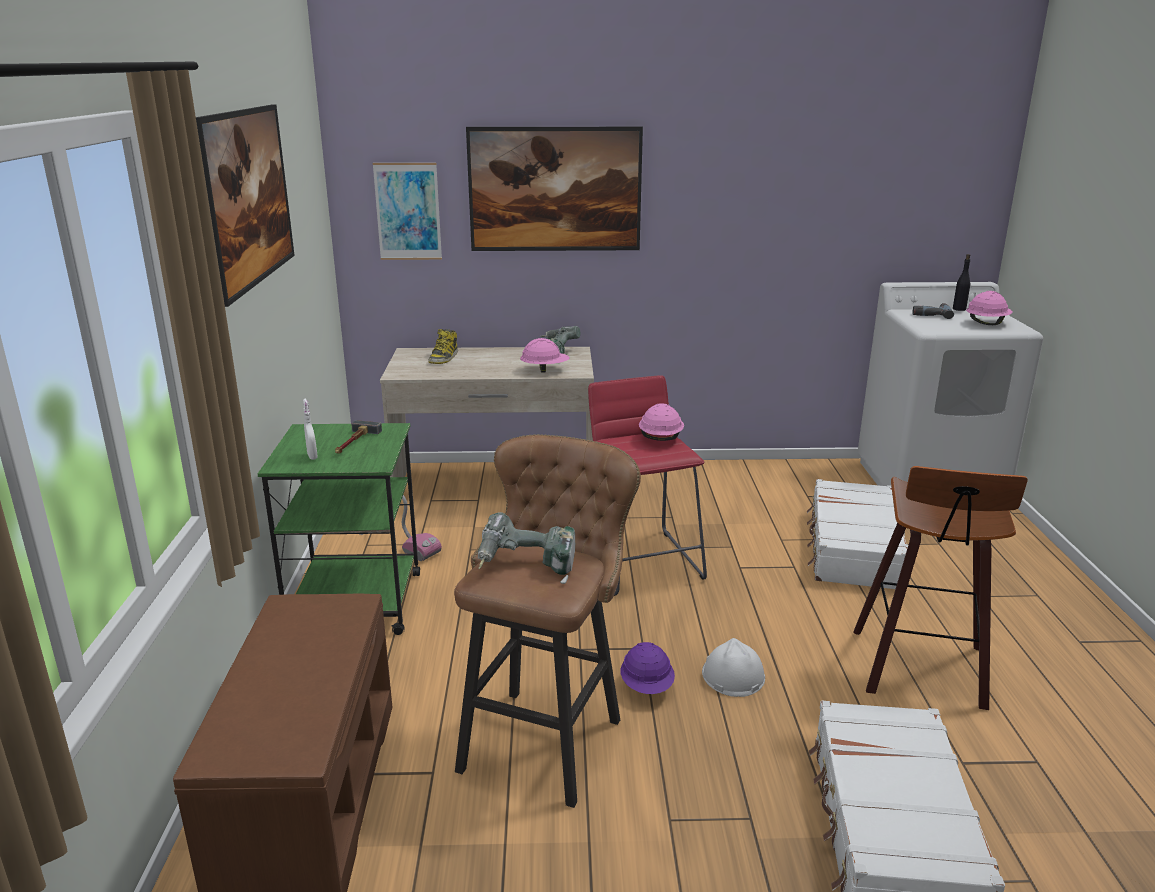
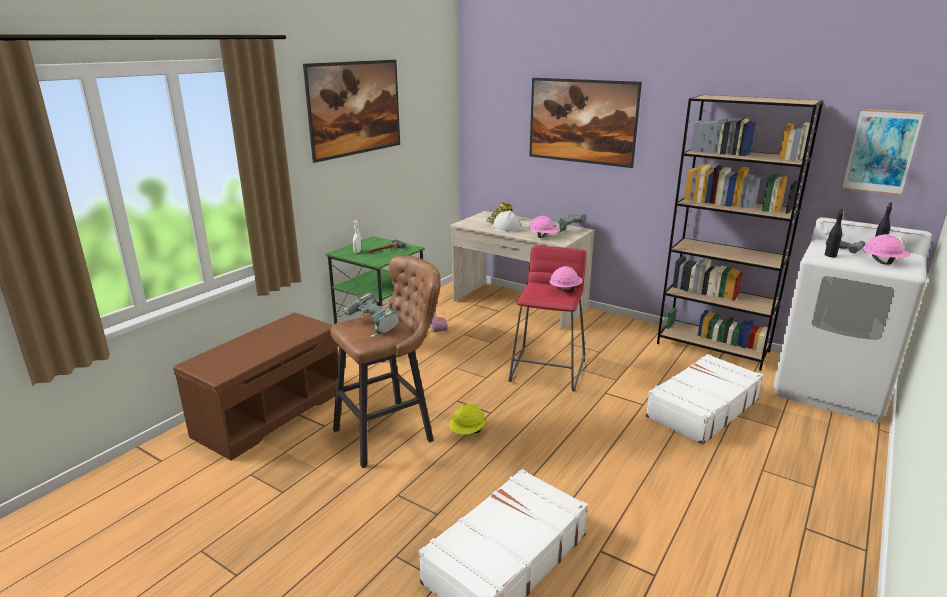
camera: 35 degrees right, 0 degrees up
picture [373,163,442,260] -> picture moved to [842,109,924,195]
purple hard hat [620,642,675,694] -> yellow hard hat [449,404,486,434]
white hard hat [702,638,765,697] -> white hard hat moved to [493,210,522,233]
stool [853,466,1028,710] -> none
none -> beige bookcase [657,95,823,371]
none -> black bottle [825,208,844,257]

